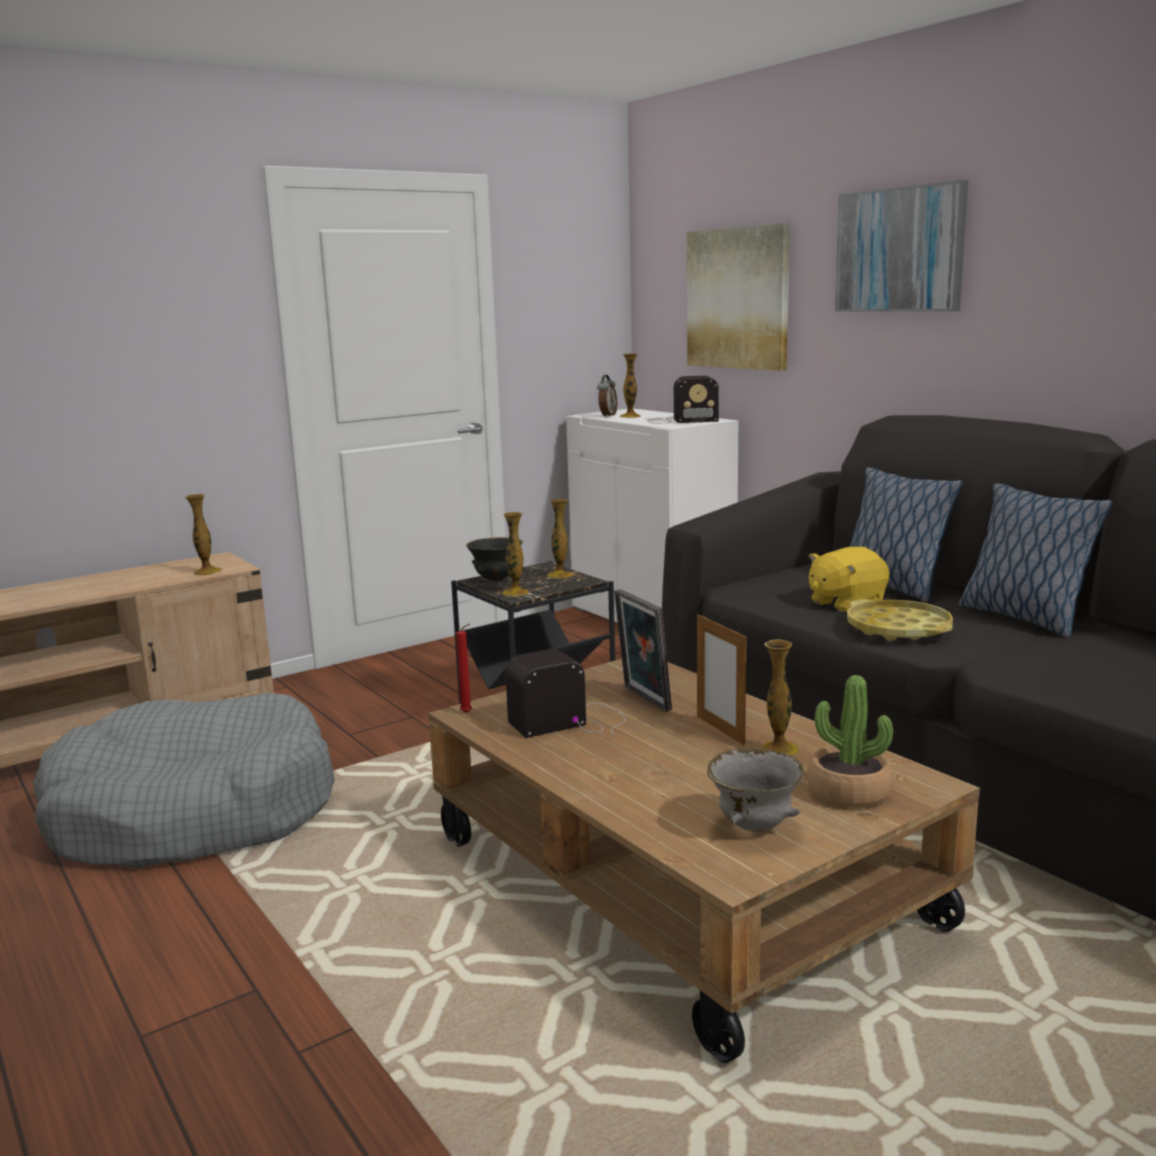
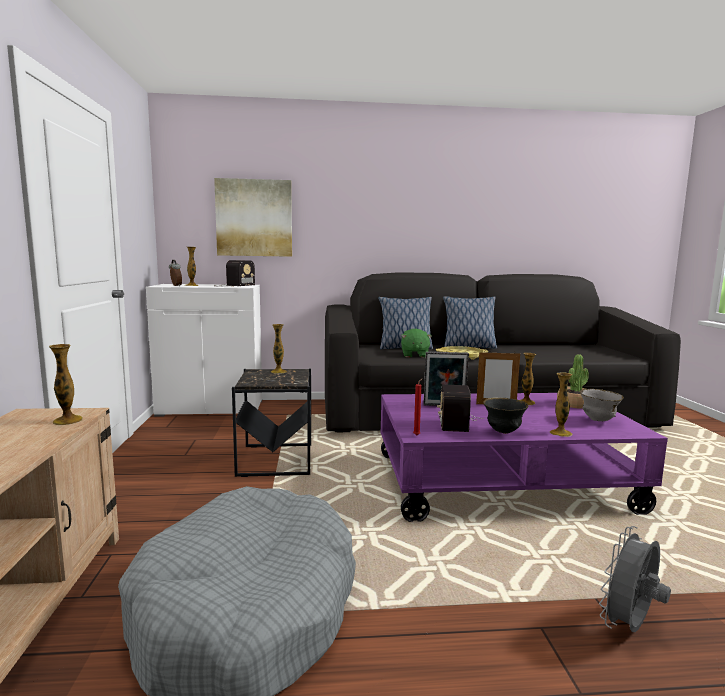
camera: 60 degrees left, 5 degrees down
brown coffee table [428,659,980,1063] -> purple coffee table [380,393,668,522]
black bowl [466,537,523,581] -> black bowl moved to [483,397,528,434]
vase [502,512,529,597] -> vase moved to [550,373,572,437]
yellow plush toy [809,547,889,613] -> green plush toy [401,328,432,358]
picture [835,180,968,312] -> none
none -> grey fan [599,526,671,632]

